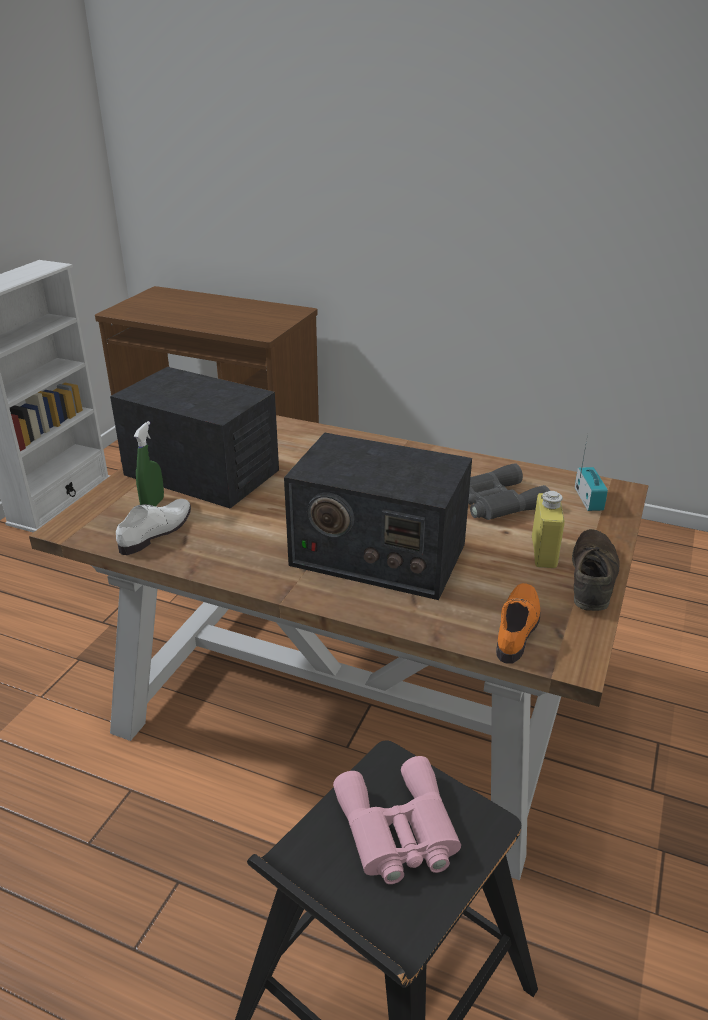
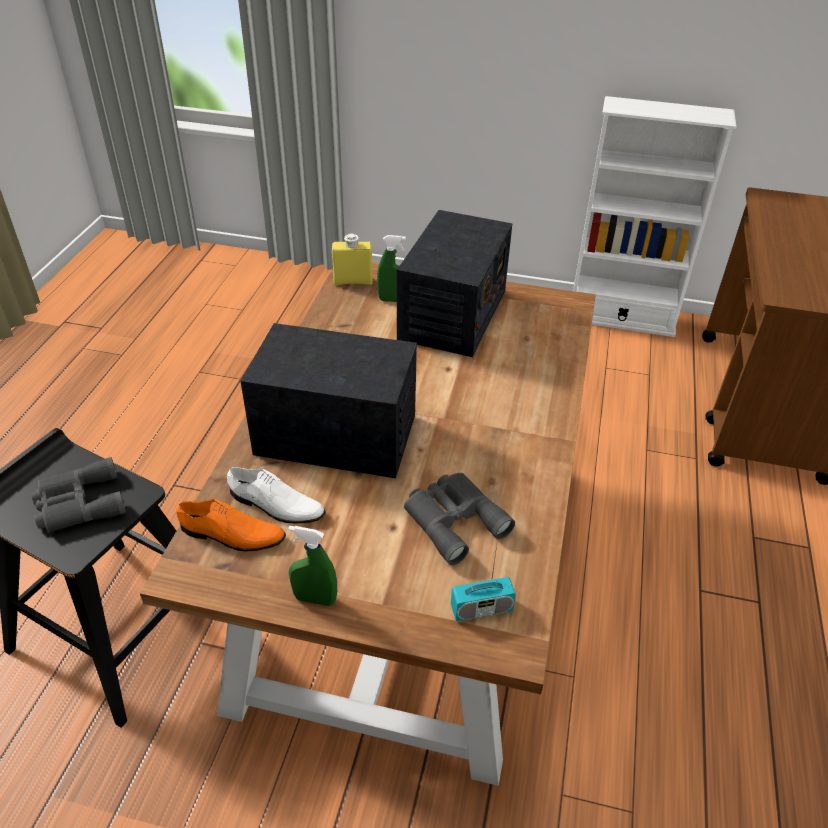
camera: 80 degrees right, 10 degrees up
white shoe [116,499,191,555] -> white shoe moved to [227,467,326,524]
radio [284,432,472,600] -> radio turned 90 degrees clockwise [241,323,417,478]
pink binoculars [333,756,461,884] -> grey binoculars [31,457,126,533]
yellow bottle [532,491,565,568] -> yellow bottle moved to [332,234,373,285]
brown shoe [572,529,620,611] -> green spray bottle [288,526,337,606]

